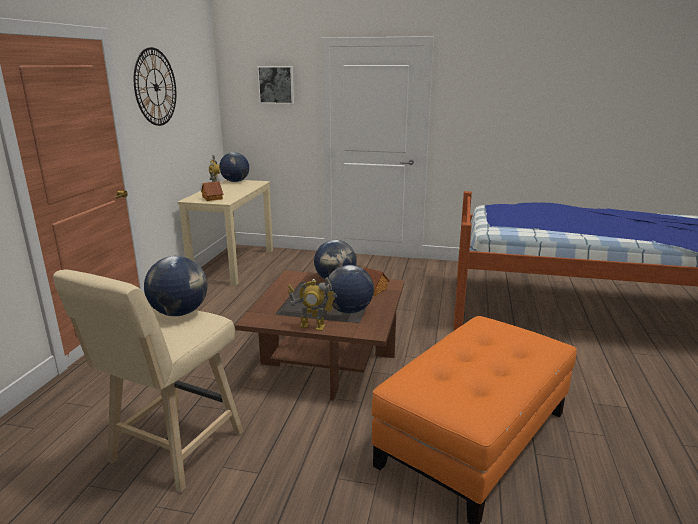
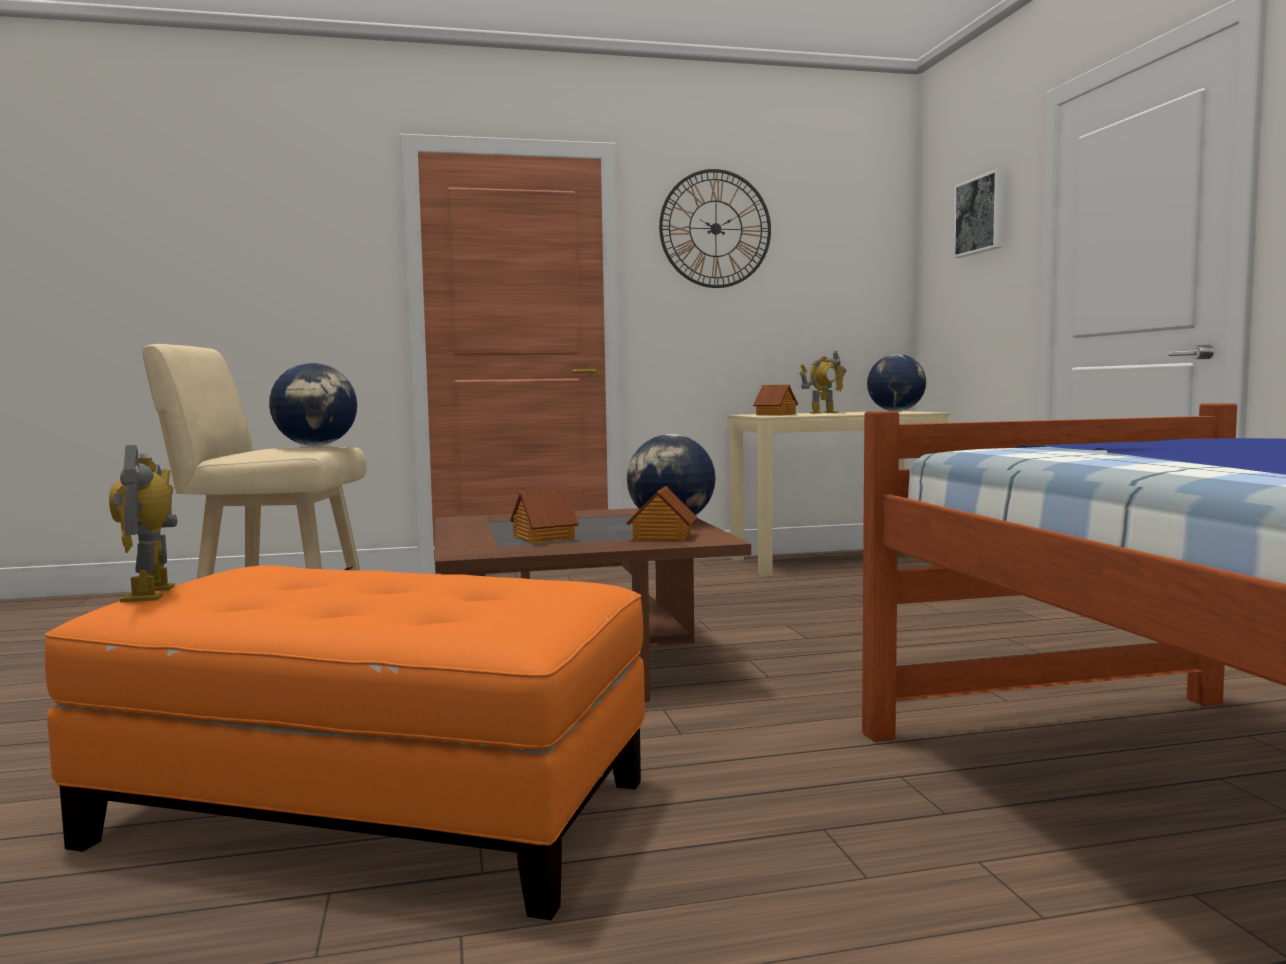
camera: 65 degrees right, 15 degrees down
toy robot [288,277,337,331] -> toy robot moved to [109,445,177,603]
globe [325,265,374,314] -> toy house [510,488,579,544]

